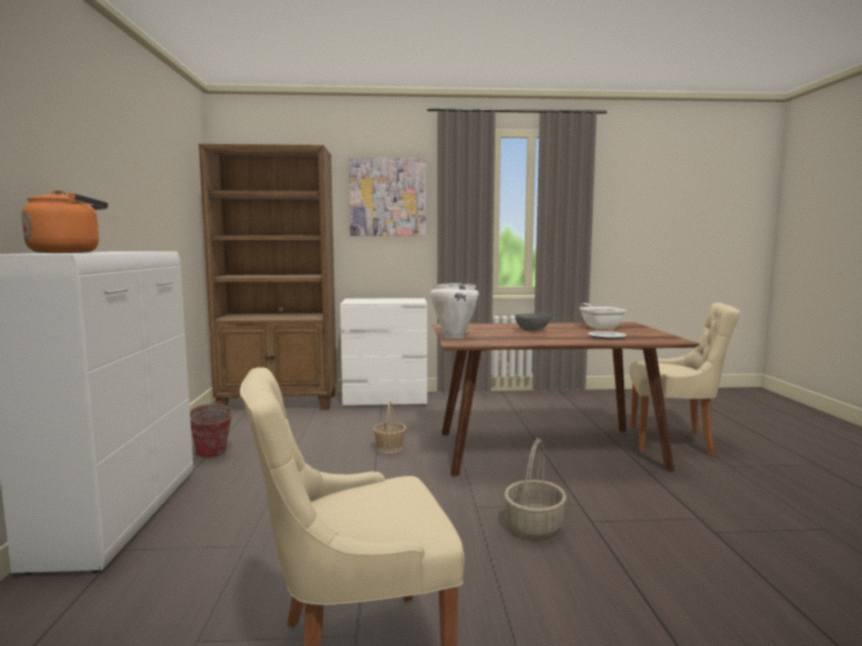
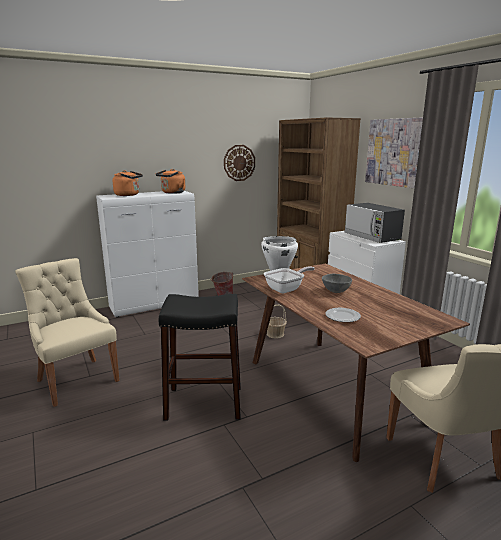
camera: 65 degrees right, 10 degrees up
basket [504,438,566,539] -> black stool [159,294,241,420]
frying pan [580,303,626,329] -> frying pan moved to [264,266,315,293]
none -> orange kettle [156,169,185,194]
none -> wall clock [224,145,255,181]
none -> microwave [344,203,405,243]

